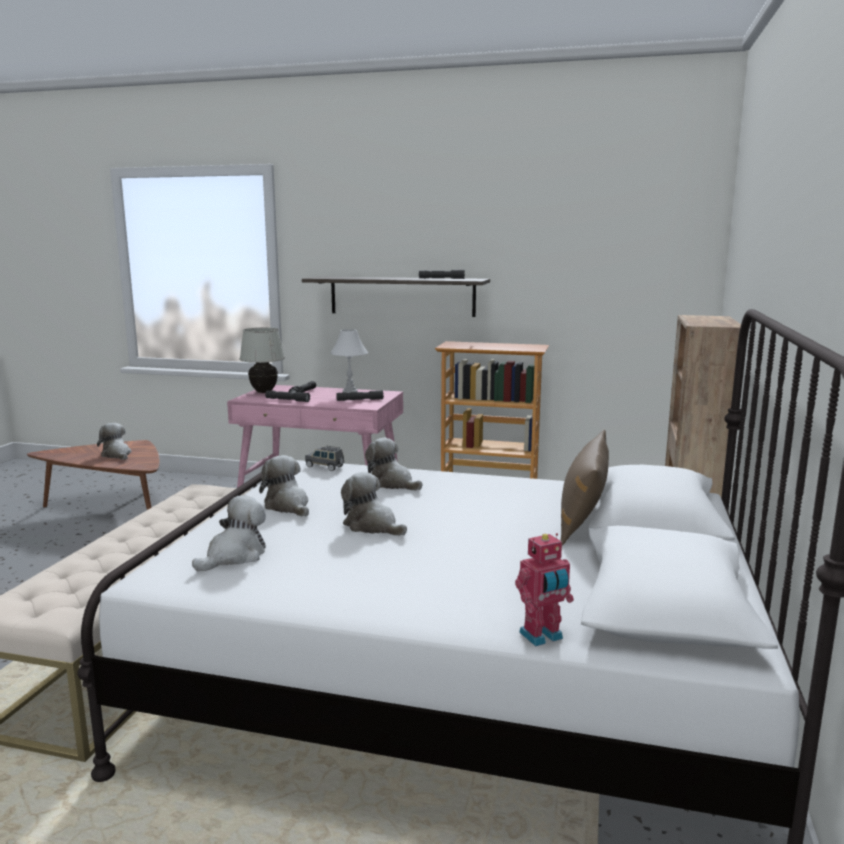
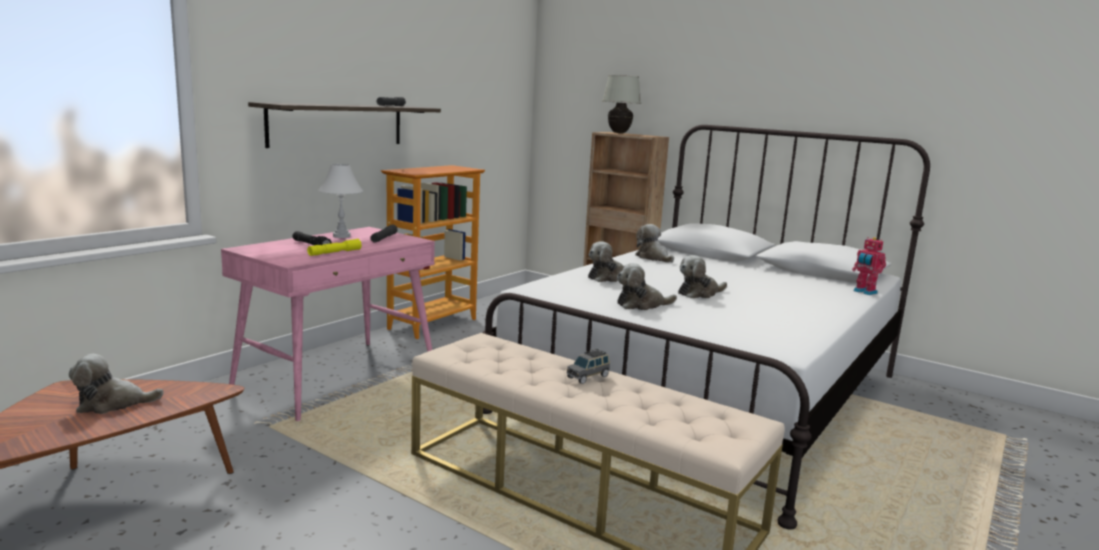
camera: 70 degrees left, 0 degrees up
plush toy [192,495,266,571] -> plush toy moved to [635,224,674,263]
white table lamp [239,327,285,393] -> white table lamp moved to [602,75,641,133]
grey flashlight [265,390,310,402] -> yellow flashlight [307,239,362,256]
grey toy car [305,446,344,471] -> grey toy car moved to [566,349,610,384]
toy robot [515,533,574,646] -> toy robot turned 150 degrees clockwise [852,237,886,295]
brown pillow [560,429,609,545] -> none

